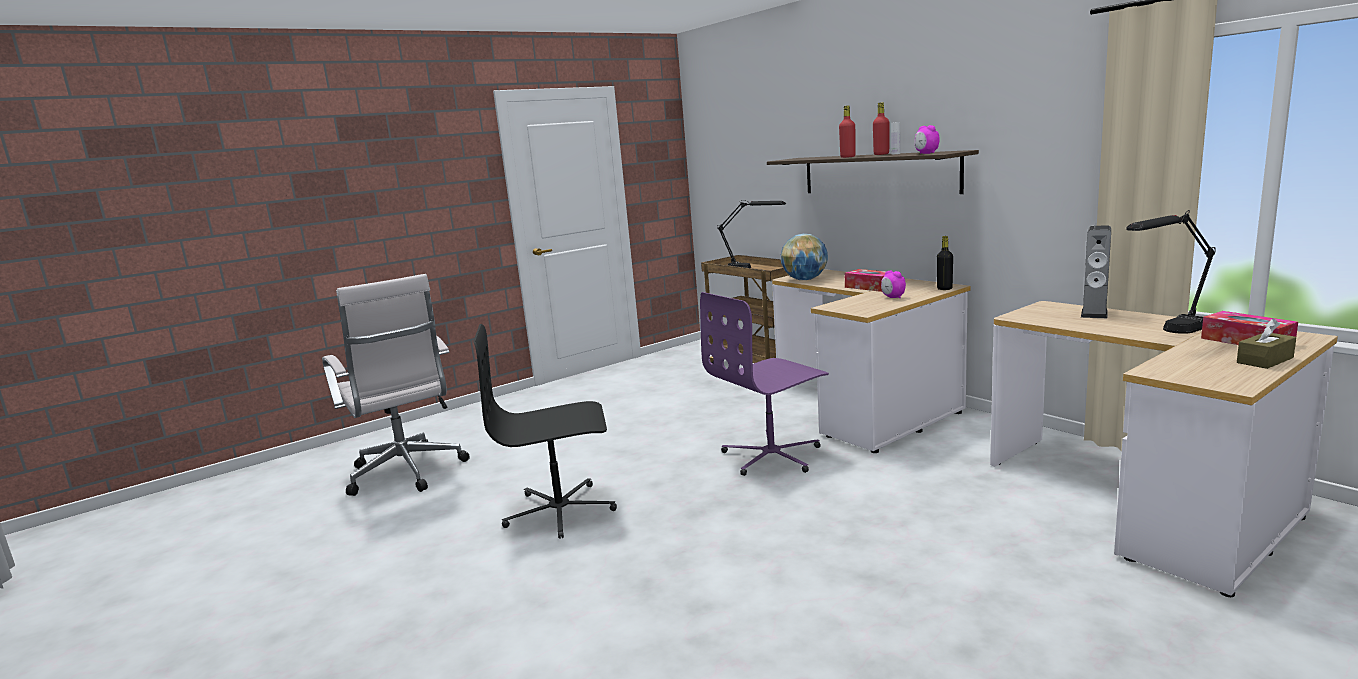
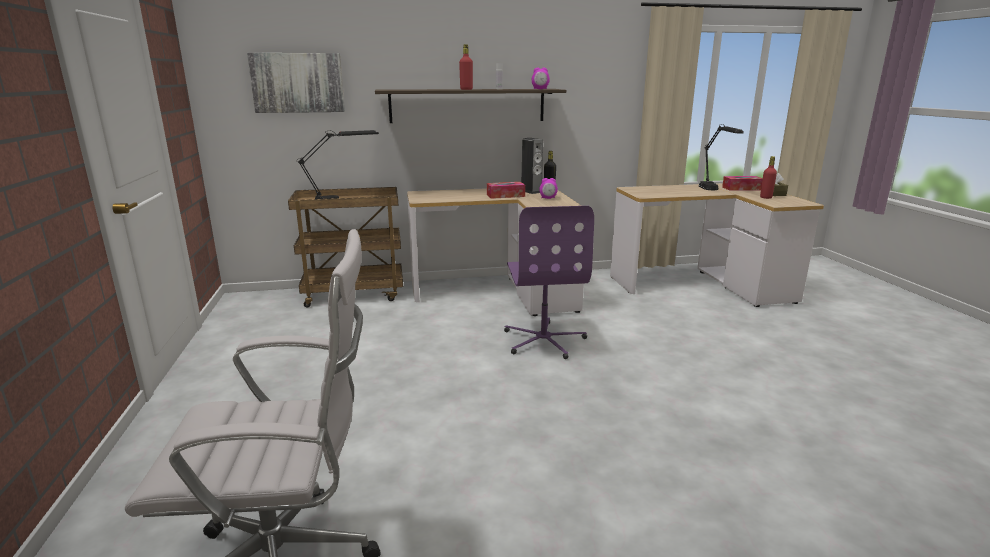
camera: 65 degrees left, 5 degrees up
black office chair [473,324,617,539] -> none
globe [781,234,828,280] -> none
red bottle [873,102,890,155] -> red bottle moved to [760,156,777,199]
speaker [1081,226,1111,318] -> speaker moved to [522,138,543,194]
none -> picture [247,53,345,113]

